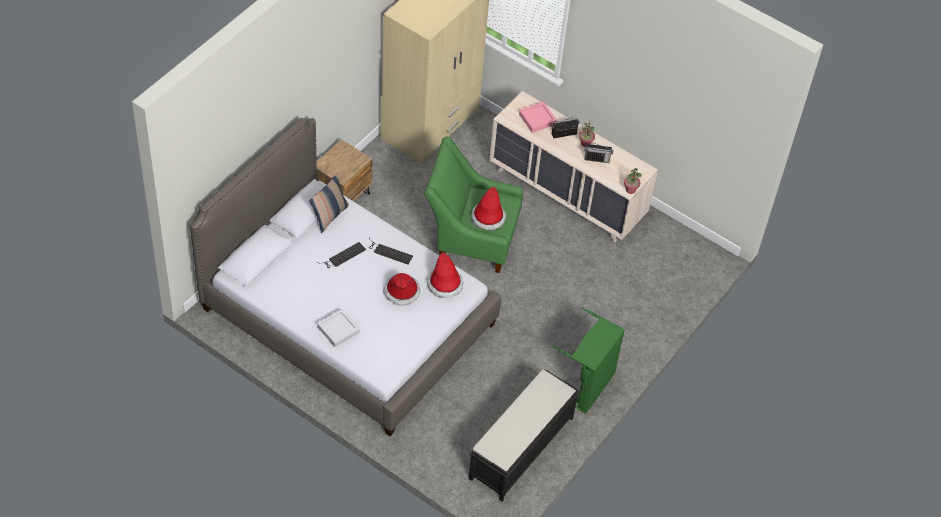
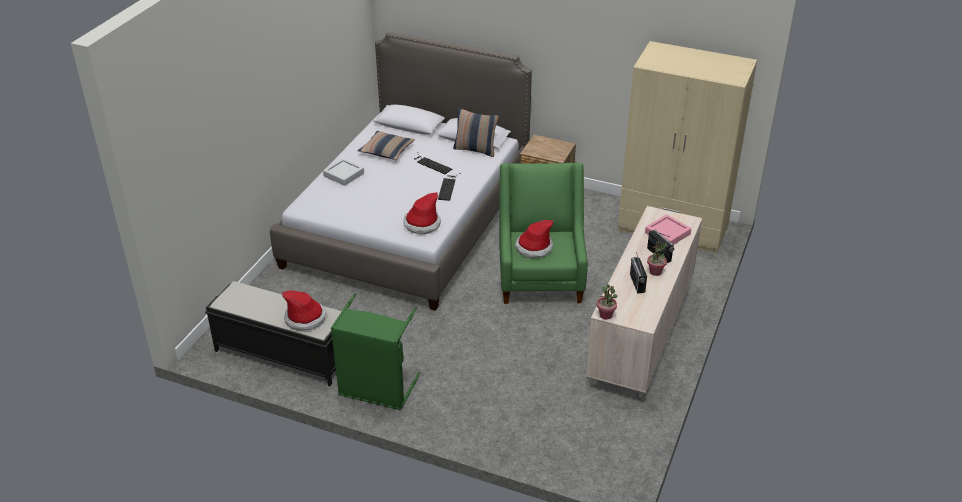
camera: 80 degrees right, 15 degrees down
hat [383,273,420,306] -> hat moved to [282,290,327,331]
none -> pillow [358,131,415,160]

